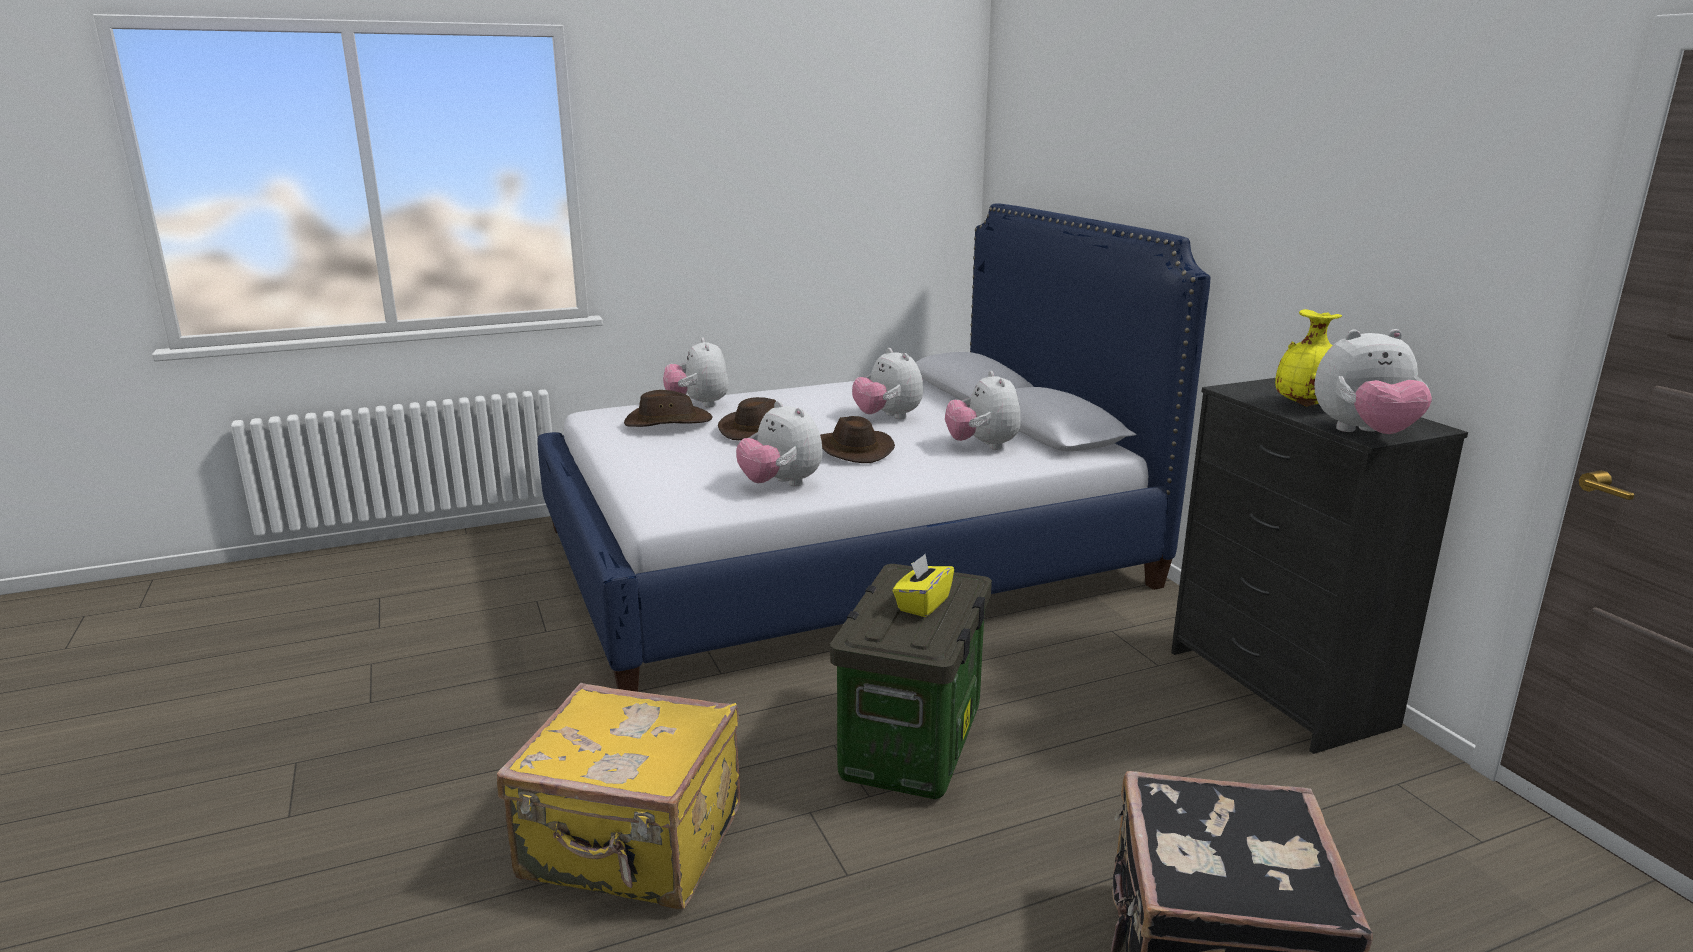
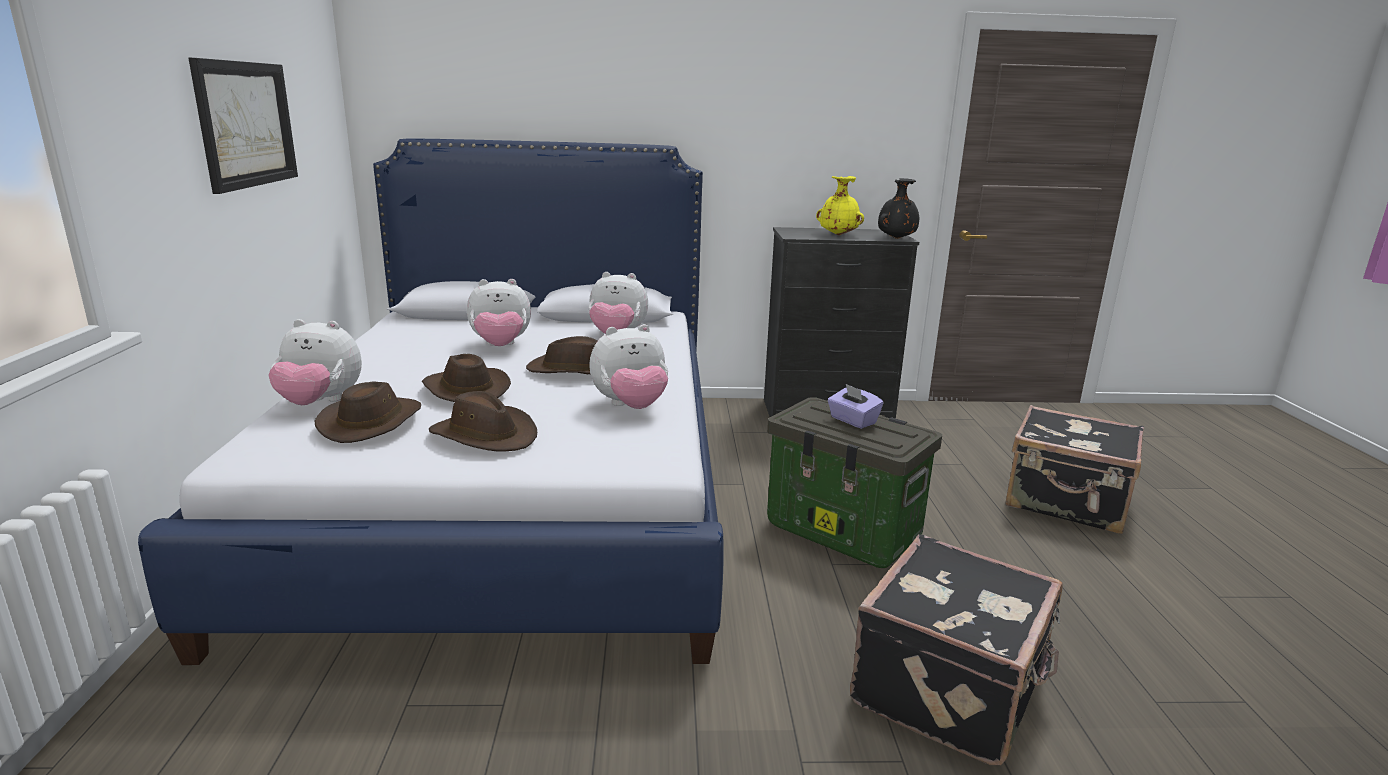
camera: 70 degrees left, 0 degrees up
yellow suitcase [497,683,740,909] -> black suitcase [850,534,1063,765]
yellow tissue box [893,554,954,617] -> purple tissue box [828,384,884,429]
plush toy [1314,329,1432,434] -> black vase [878,178,919,239]
none -> picture [189,58,298,194]
none -> brown hat [429,391,537,452]

